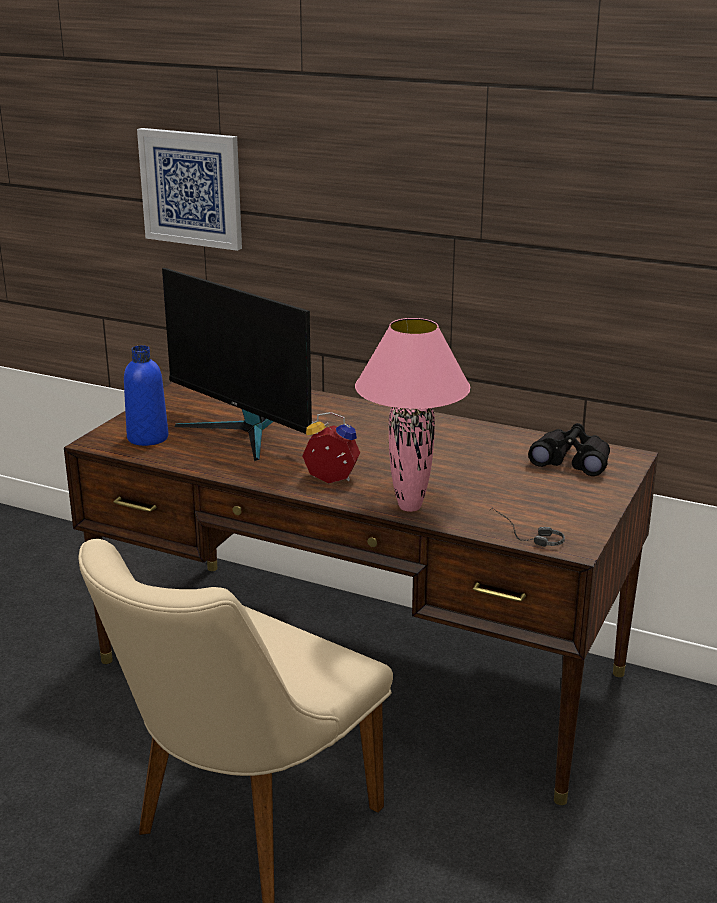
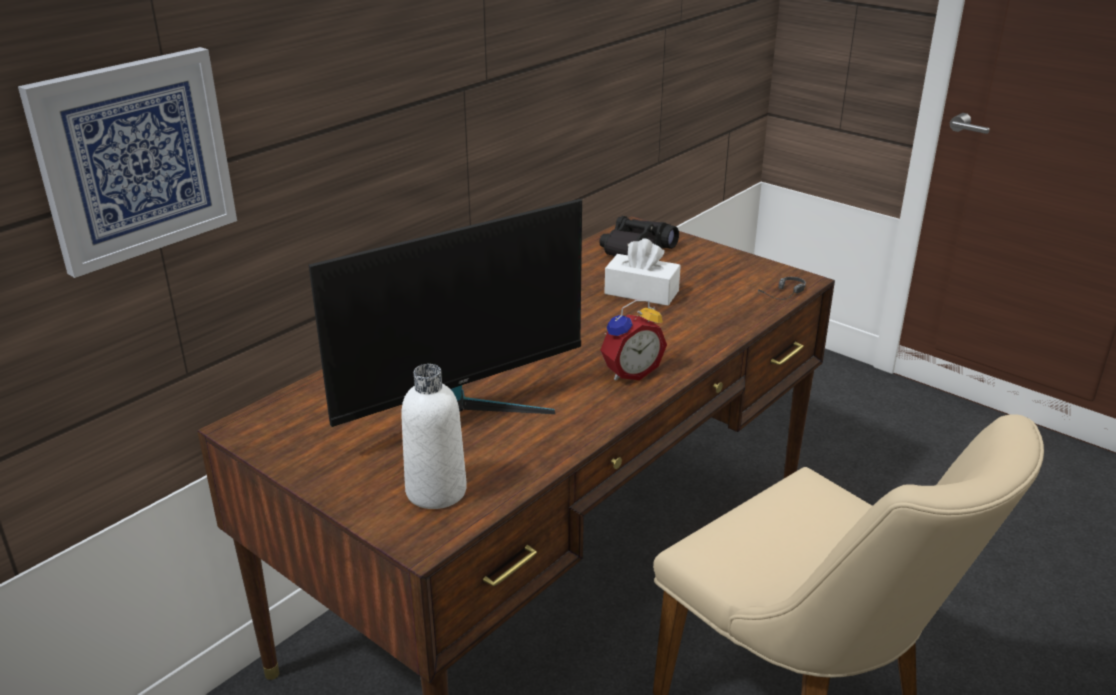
camera: 75 degrees left, 5 degrees up
blue bottle [124,345,168,446] -> white bottle [401,364,467,509]
alarm clock [302,412,360,483] -> alarm clock turned 150 degrees counterclockwise [600,300,667,380]
pink table lamp [355,318,471,512] -> none
none -> white tissue box [604,238,681,306]

